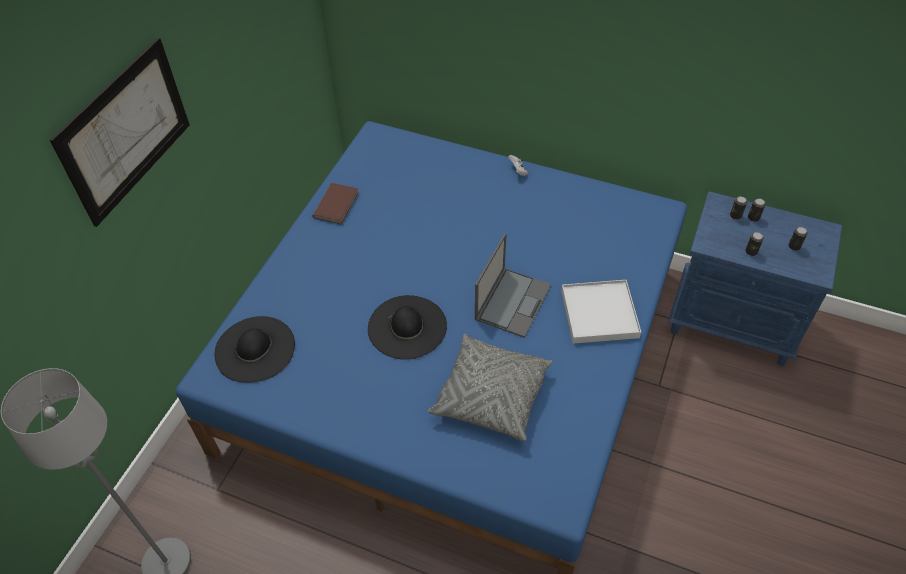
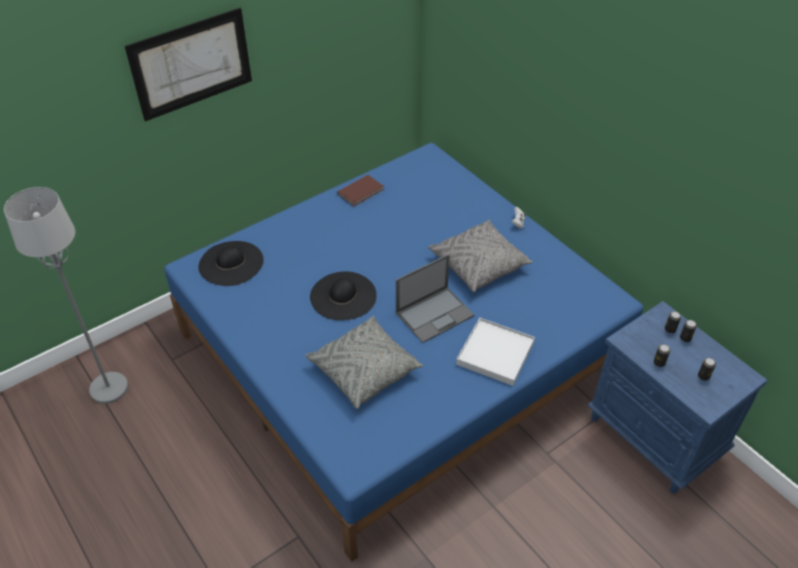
camera: 30 degrees right, 5 degrees down
none -> grey pillow [428,220,533,292]

